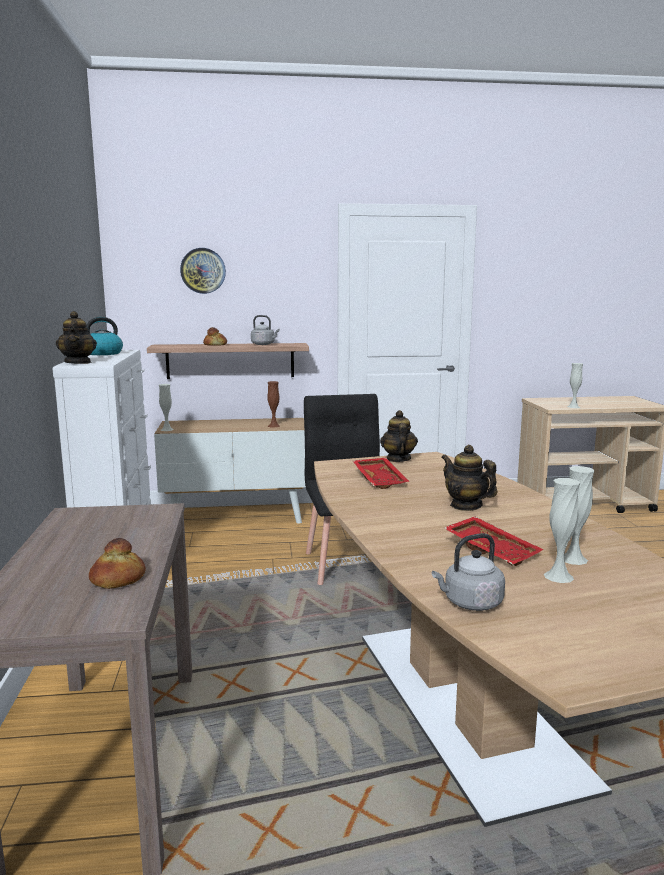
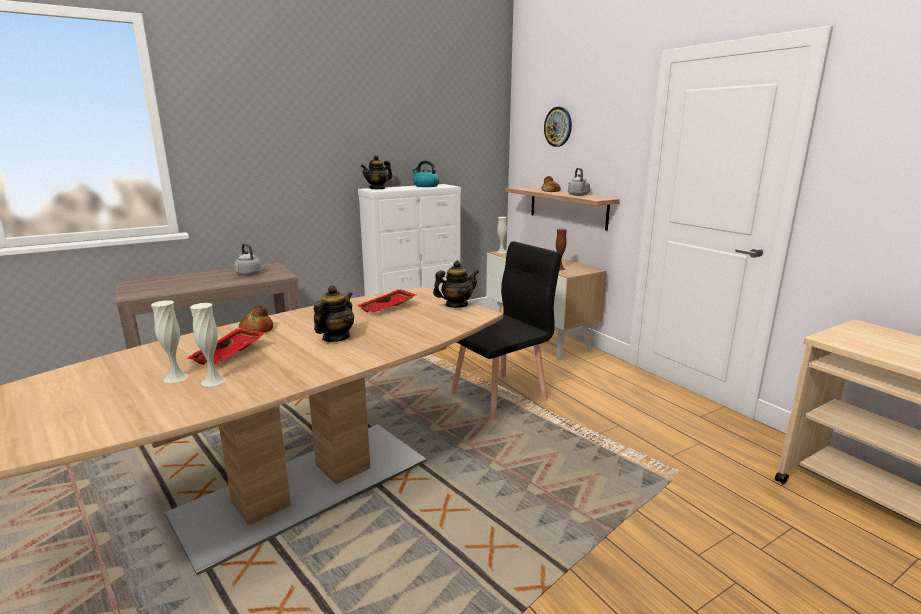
camera: 65 degrees right, 5 degrees up
bread [89,538,146,589] -> bread moved to [239,305,273,333]
grey kettle [432,533,505,611] -> grey kettle moved to [234,244,261,276]
white vase [567,363,583,408] -> none

